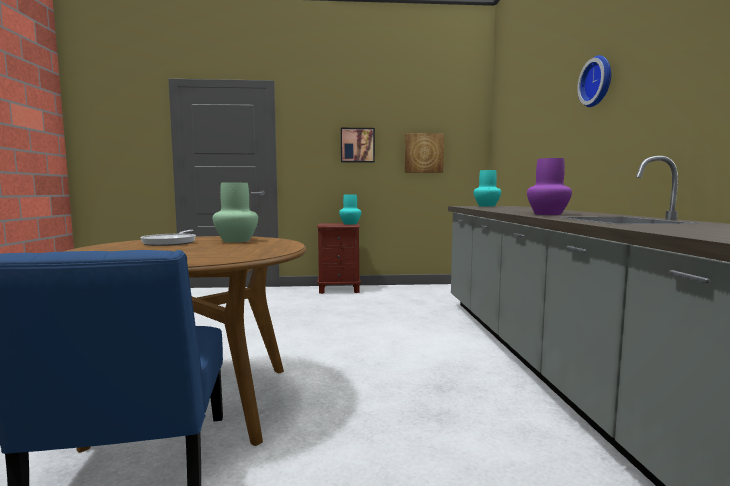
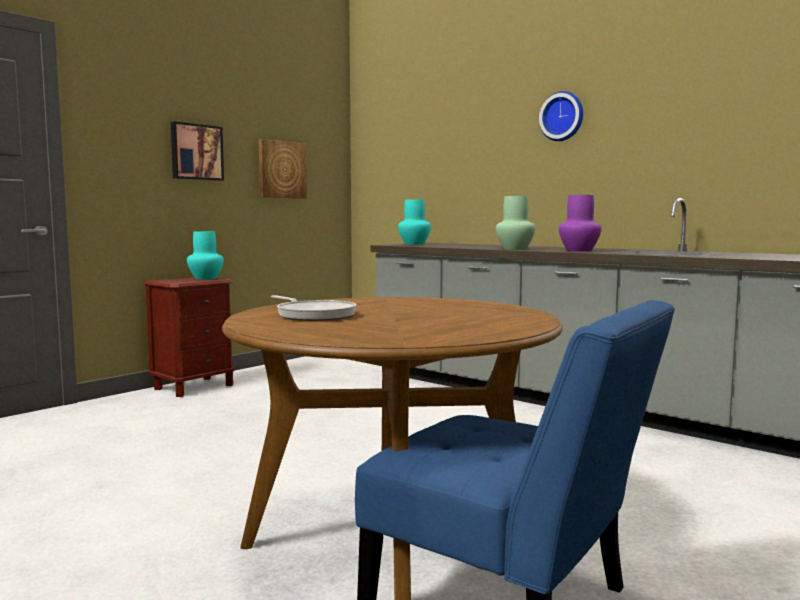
camera: 45 degrees left, 0 degrees up
green vase [213,183,258,243] -> green vase moved to [496,196,536,250]

